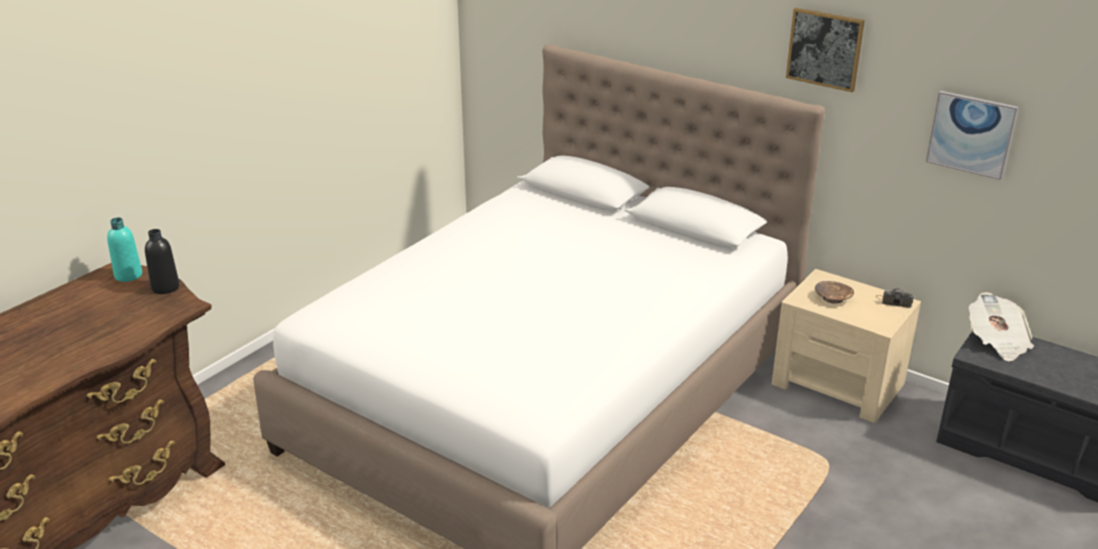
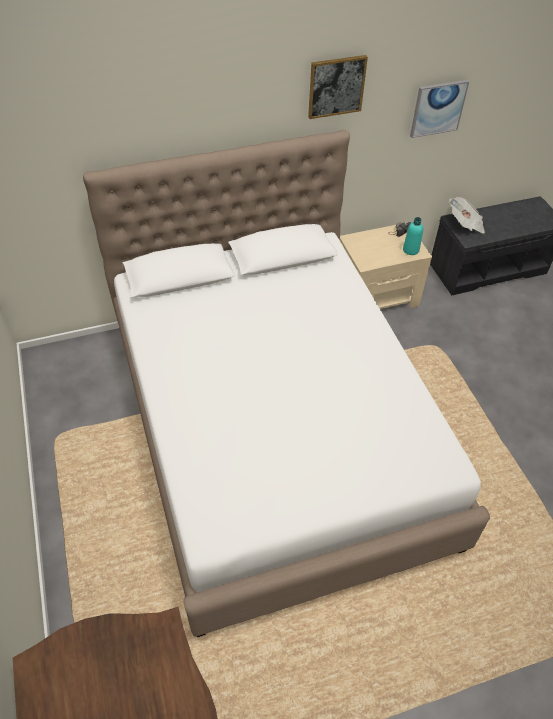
camera: 55 degrees left, 20 degrees up
turquoise bottle [107,218,142,282] -> turquoise bottle moved to [403,217,423,255]
black bottle [145,229,180,294] -> none
brown bowl [815,281,854,304] -> none

